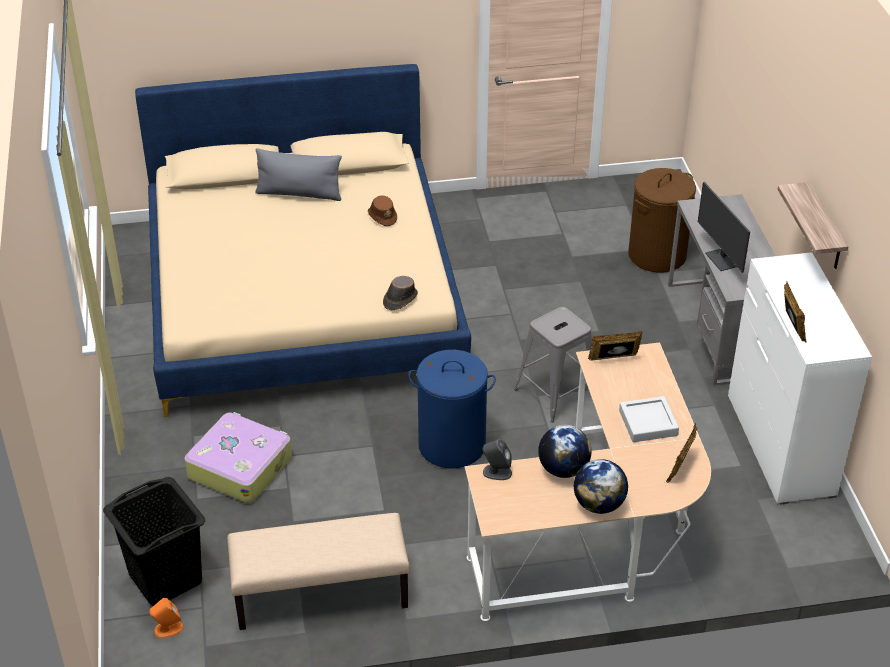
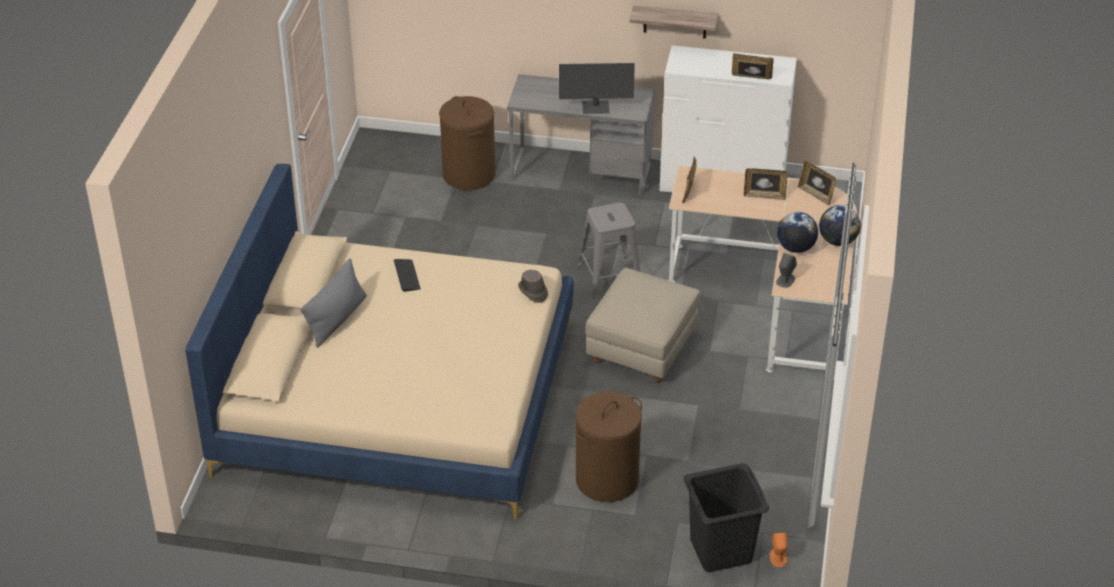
camera: 70 degrees left, 0 degrees up
suitcase [185,412,292,503] -> brown laundry basket [576,392,642,502]
beige bench [227,513,410,630] -> none
brown hat [368,196,397,226] -> keyboard [394,259,421,292]
blue laundry basket [408,350,496,469] -> beige ottoman [585,267,700,383]
grey tray [619,396,679,442] -> picture frame [744,168,788,200]

